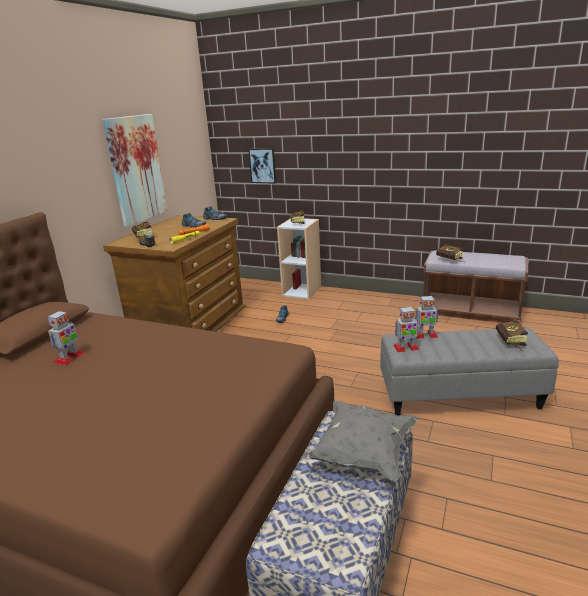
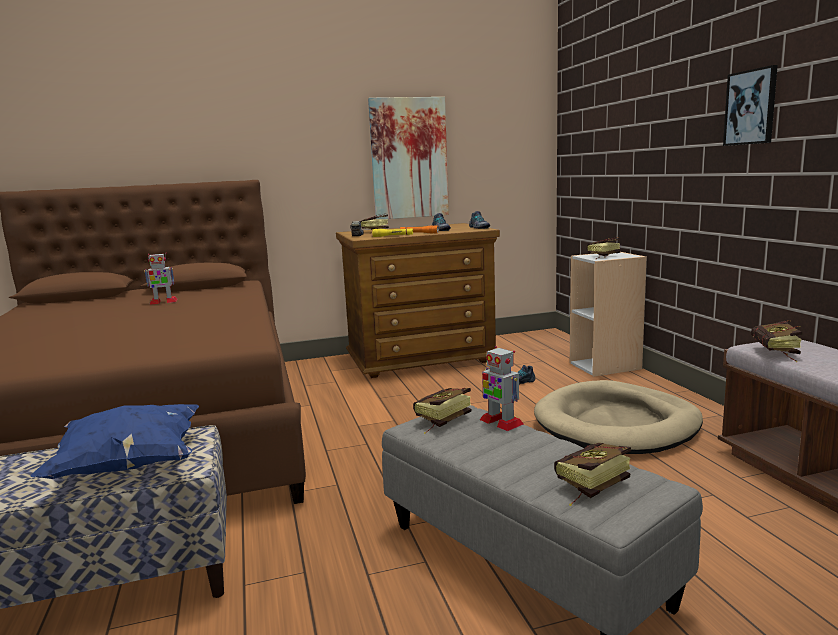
camera: 50 degrees right, 10 degrees down
picture [248,148,276,183] -> picture moved to [723,65,778,146]
grey pillow [303,401,419,481] -> blue pillow [30,404,199,479]
toy robot [394,306,419,352] -> book [413,388,471,434]
none -> beige dog bed [534,380,703,454]

